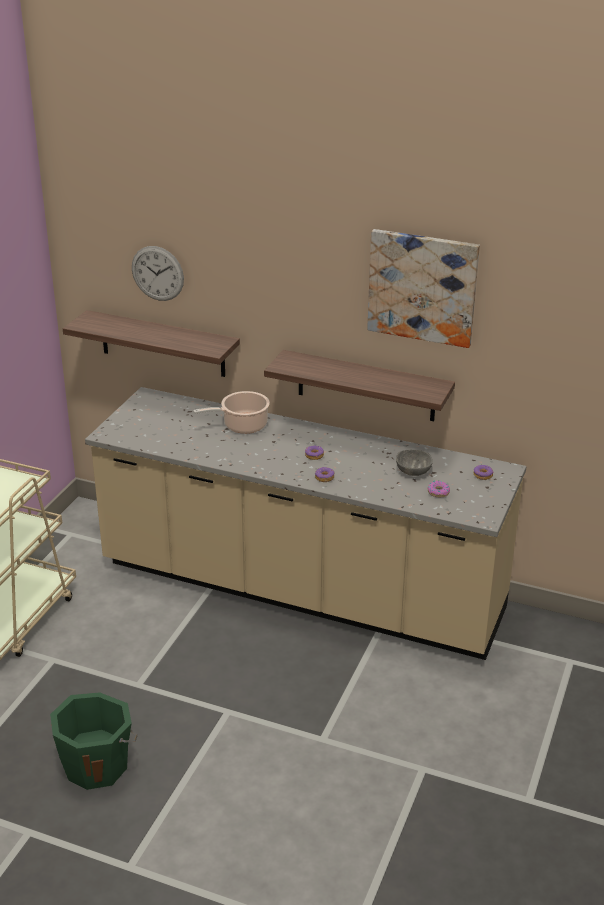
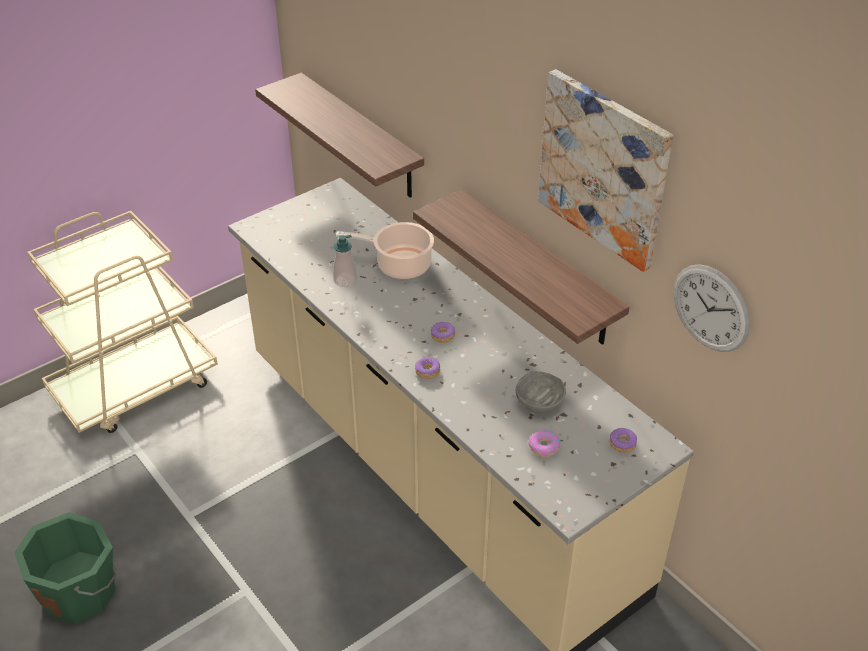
camera: 30 degrees right, 10 degrees up
wall clock [132,246,184,301] -> wall clock moved to [674,264,750,352]
none -> soap dispenser [333,235,357,287]

